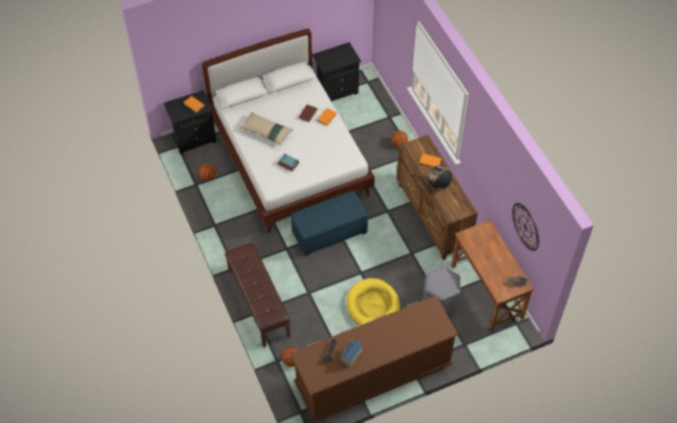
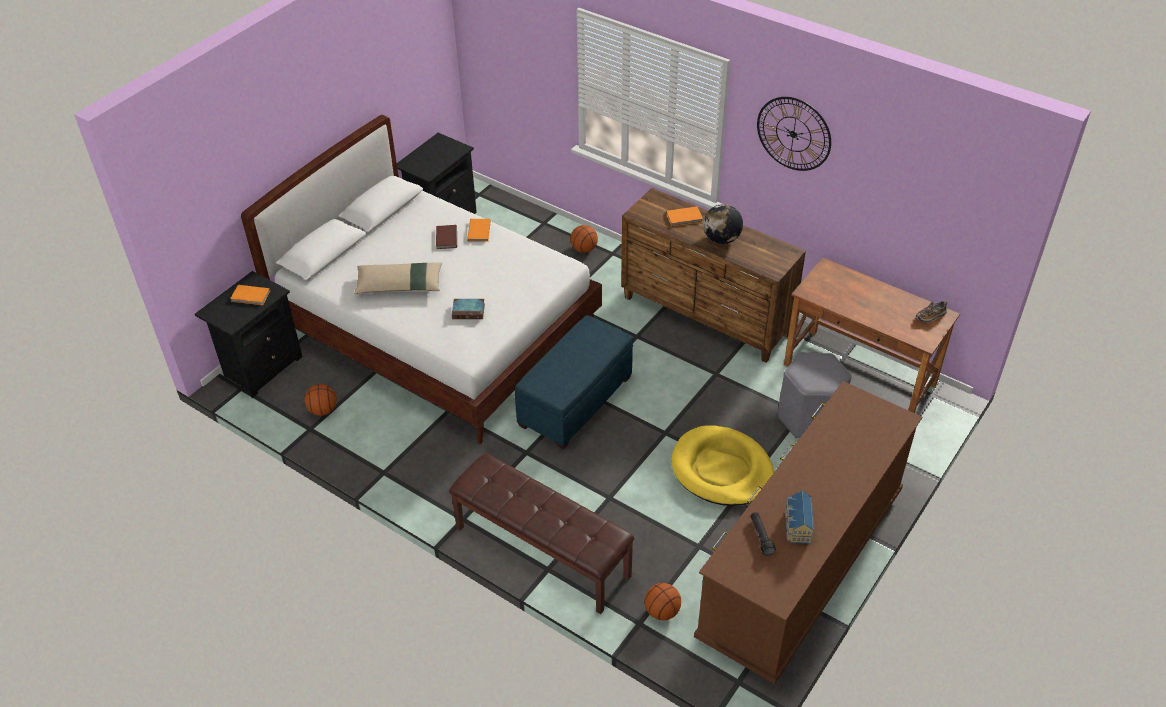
camera: 30 degrees left, 10 degrees down
wall clock [512,203,539,251] -> wall clock moved to [757,97,831,171]

